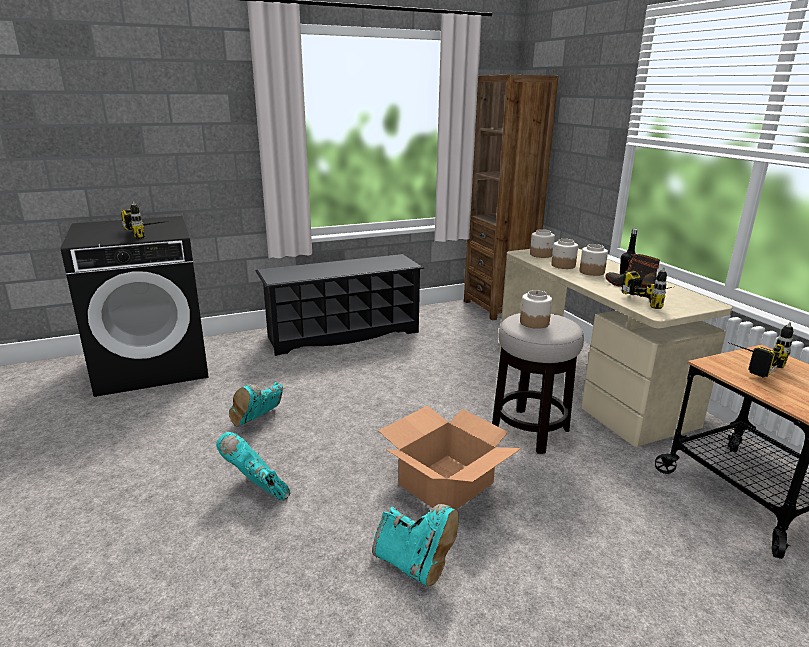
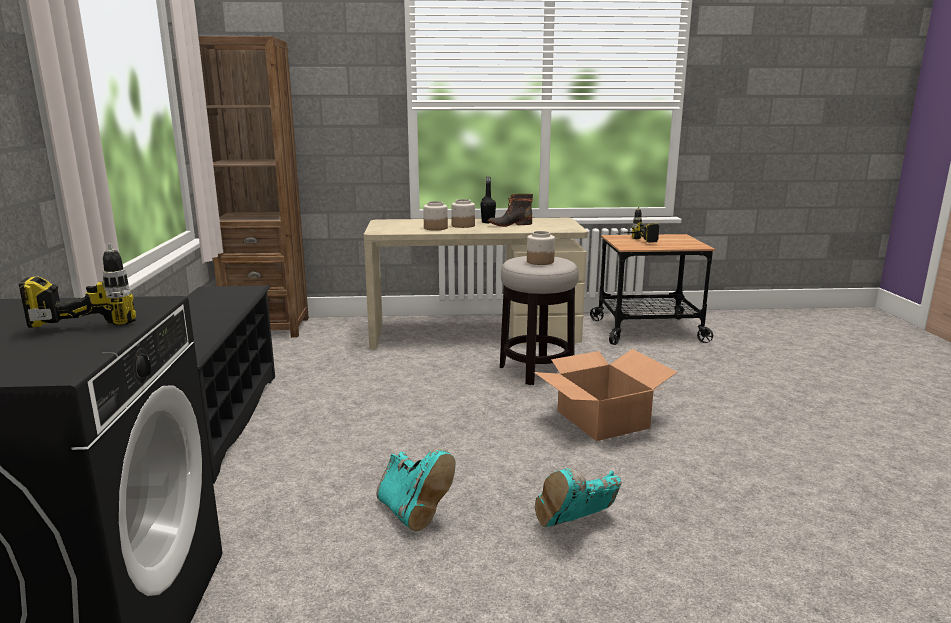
camera: 70 degrees left, 5 degrees down
turquoise boot [372,504,459,587] -> none
jar [530,229,555,258] -> none
power drill [621,267,672,309] -> none

